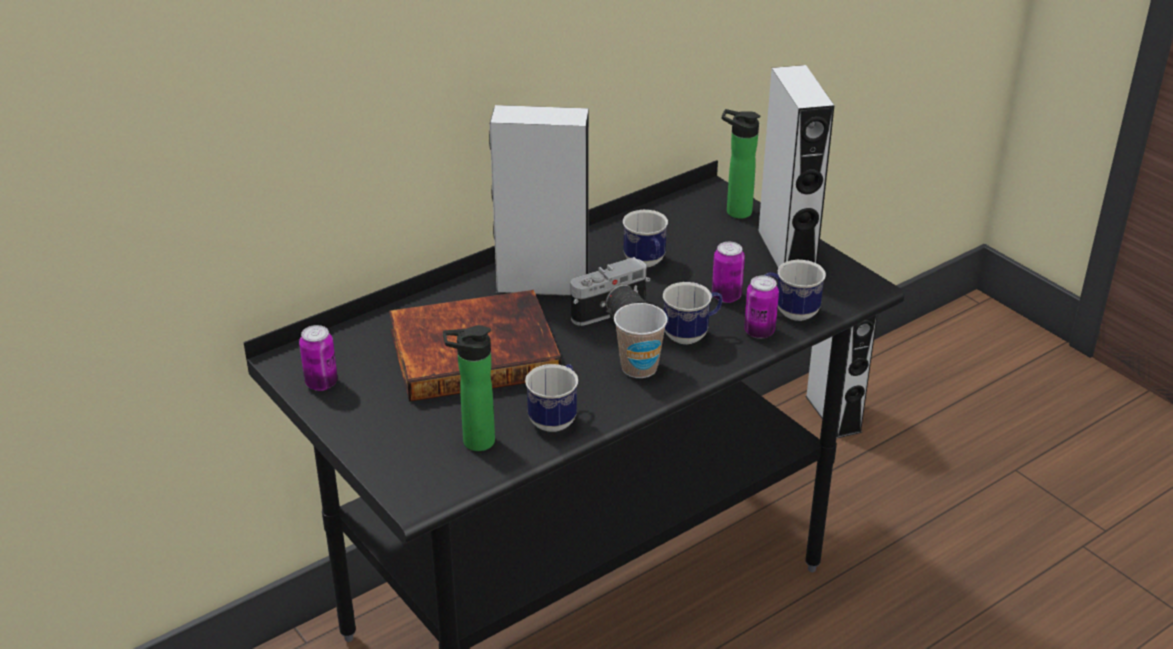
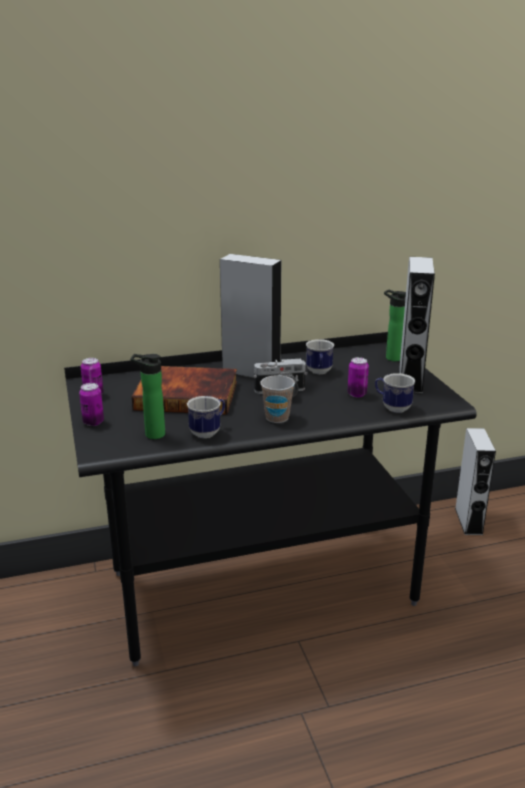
camera: 20 degrees right, 10 degrees down
mug [663,282,723,344] -> none
can [744,276,779,339] -> can moved to [79,383,104,426]

